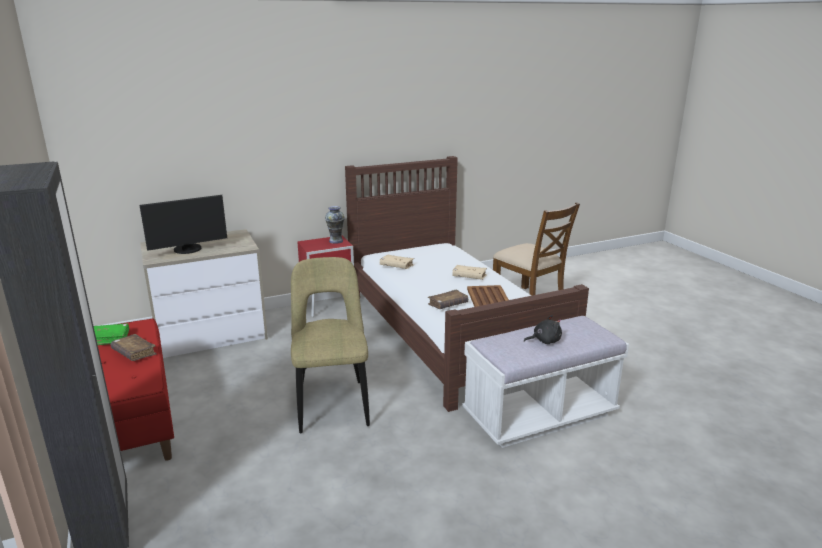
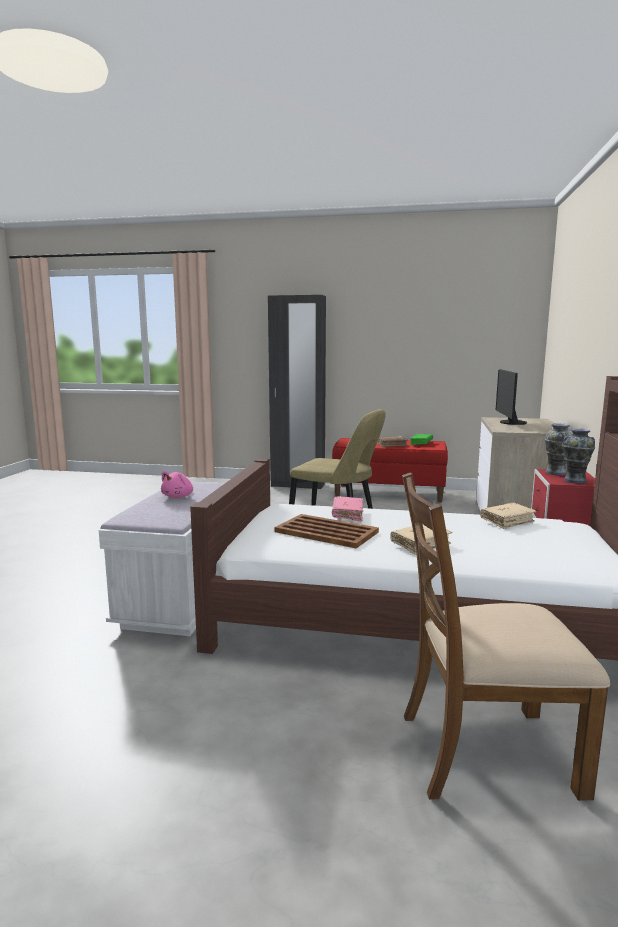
camera: 125 degrees right, 10 degrees down
brown book [428,290,468,309] -> pink book [332,496,363,522]
black plush toy [524,315,562,344] -> pink plush toy [161,471,193,498]
none -> vase [544,423,572,475]

